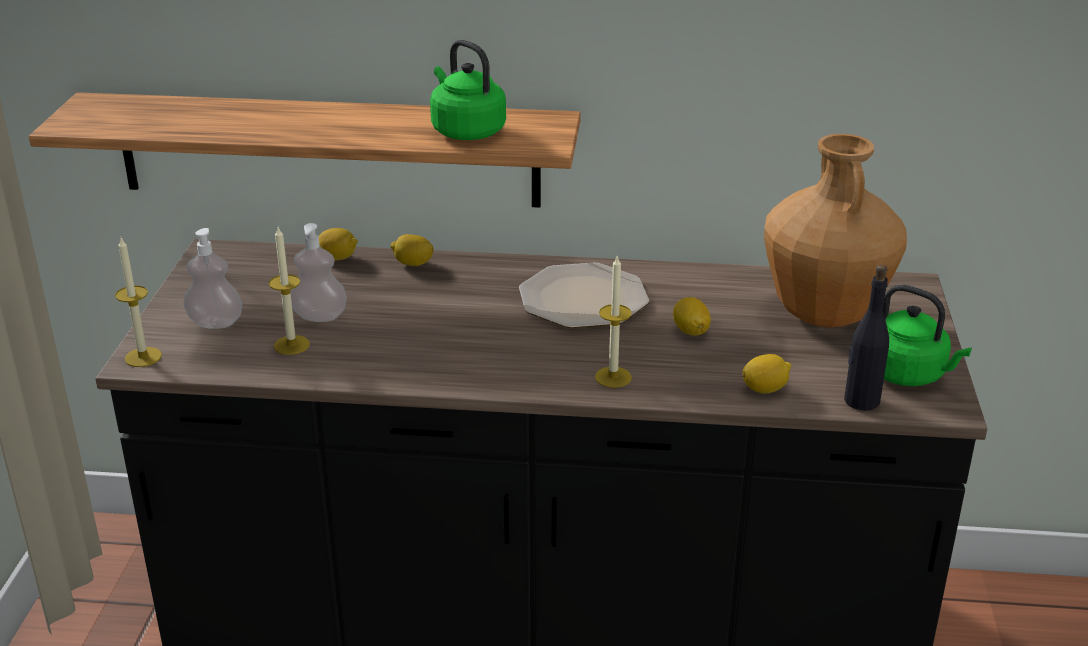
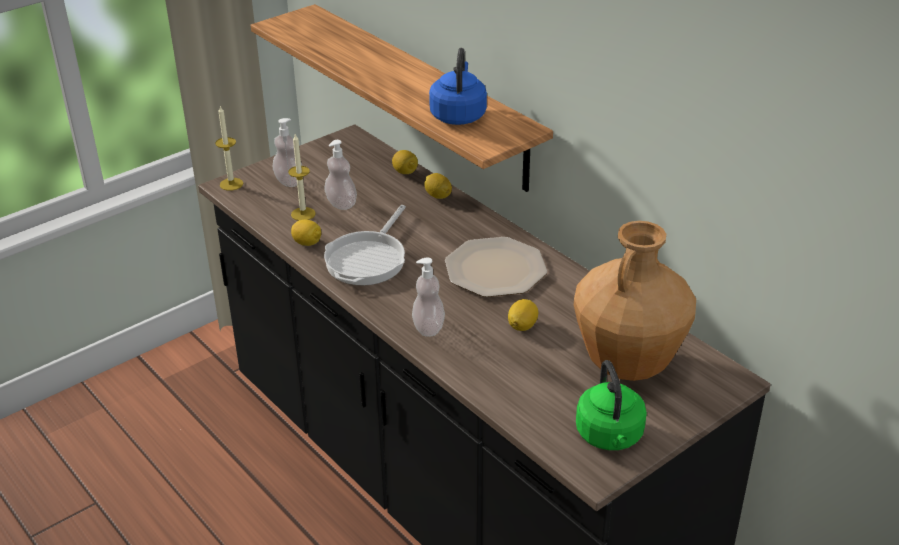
camera: 45 degrees right, 5 degrees up
green kettle [430,40,506,140] -> blue kettle [429,48,487,125]
candle [595,254,632,388] -> soap dispenser [412,257,445,337]
lemon [742,354,791,393] -> lemon moved to [291,220,321,246]
black bottle [844,265,889,411] -> none
none -> frying pan [324,205,406,285]

